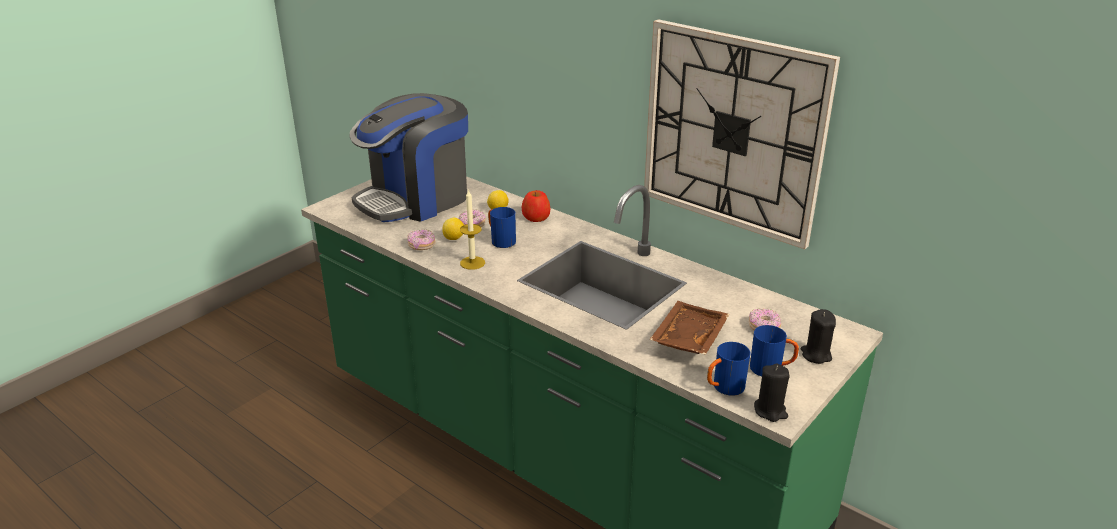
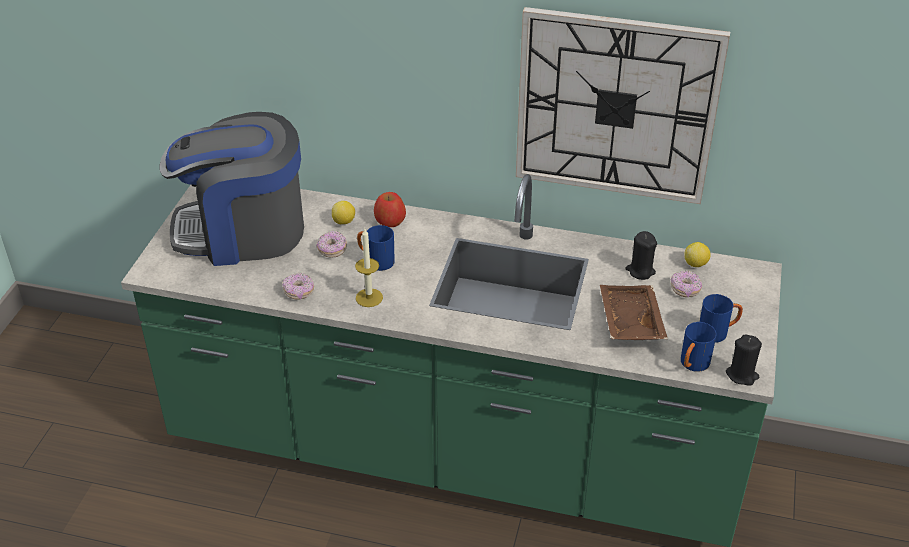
camera: 25 degrees left, 10 degrees up
coffee machine [350,93,468,222] -> coffee machine turned 60 degrees clockwise [160,112,304,266]
lemon [443,218,464,240] -> lemon moved to [684,242,710,267]
black candle [800,309,836,364] -> black candle moved to [626,231,657,280]

